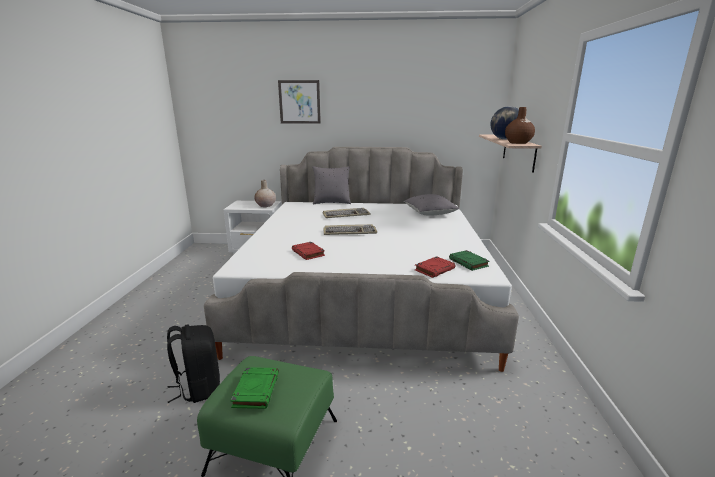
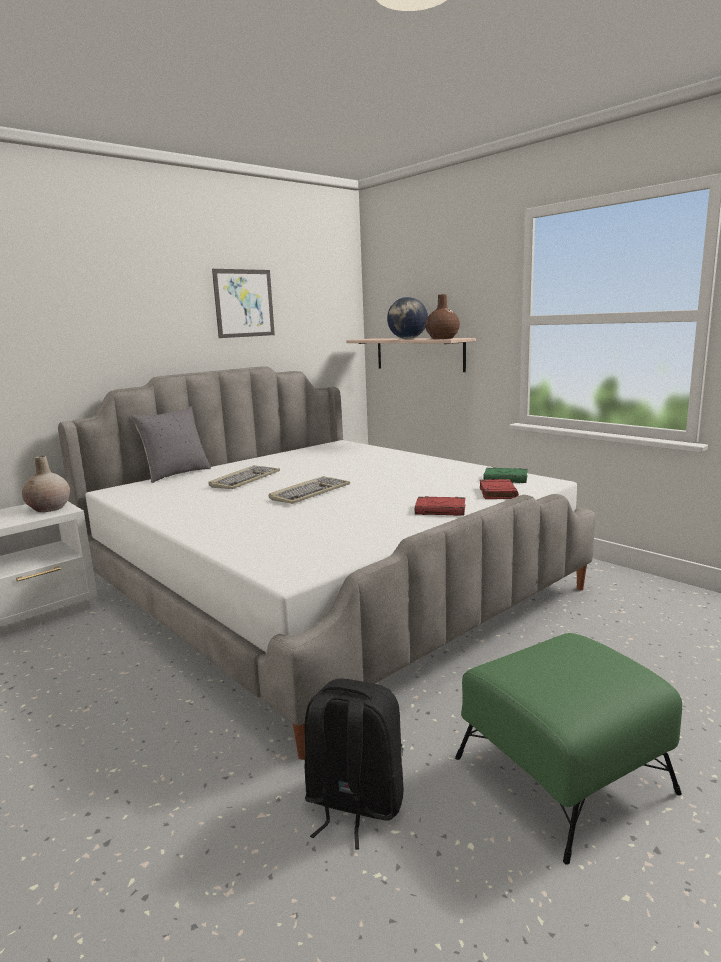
camera: 45 degrees left, 5 degrees down
green book [230,367,279,409] -> none
picture [278,80,321,124] -> picture moved to [212,269,275,338]
red book [292,242,325,260] -> red book moved to [415,496,465,516]
grey pillow [404,194,460,216] -> none

